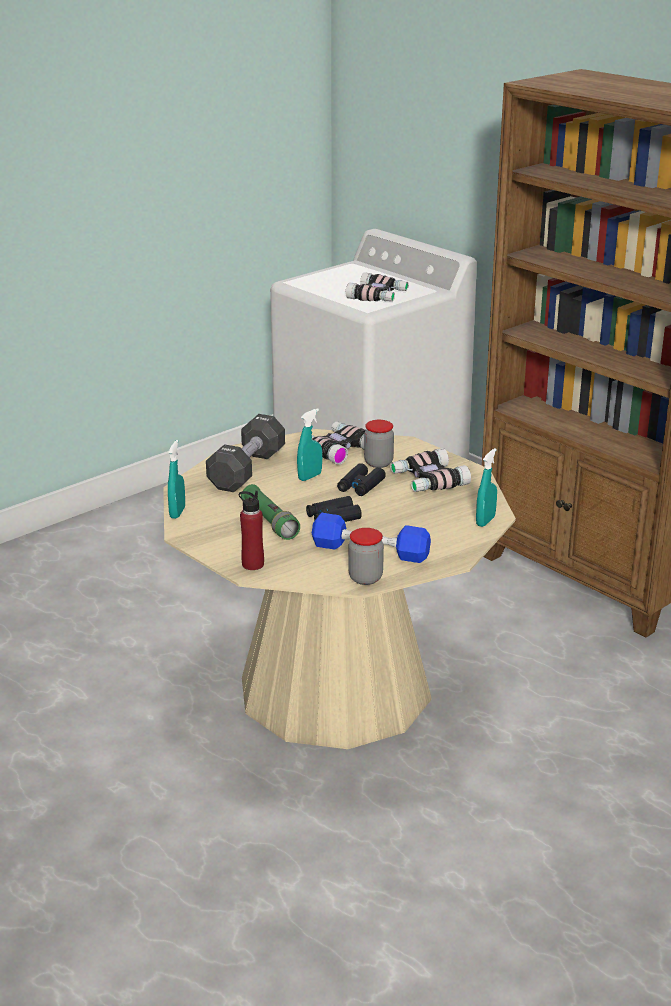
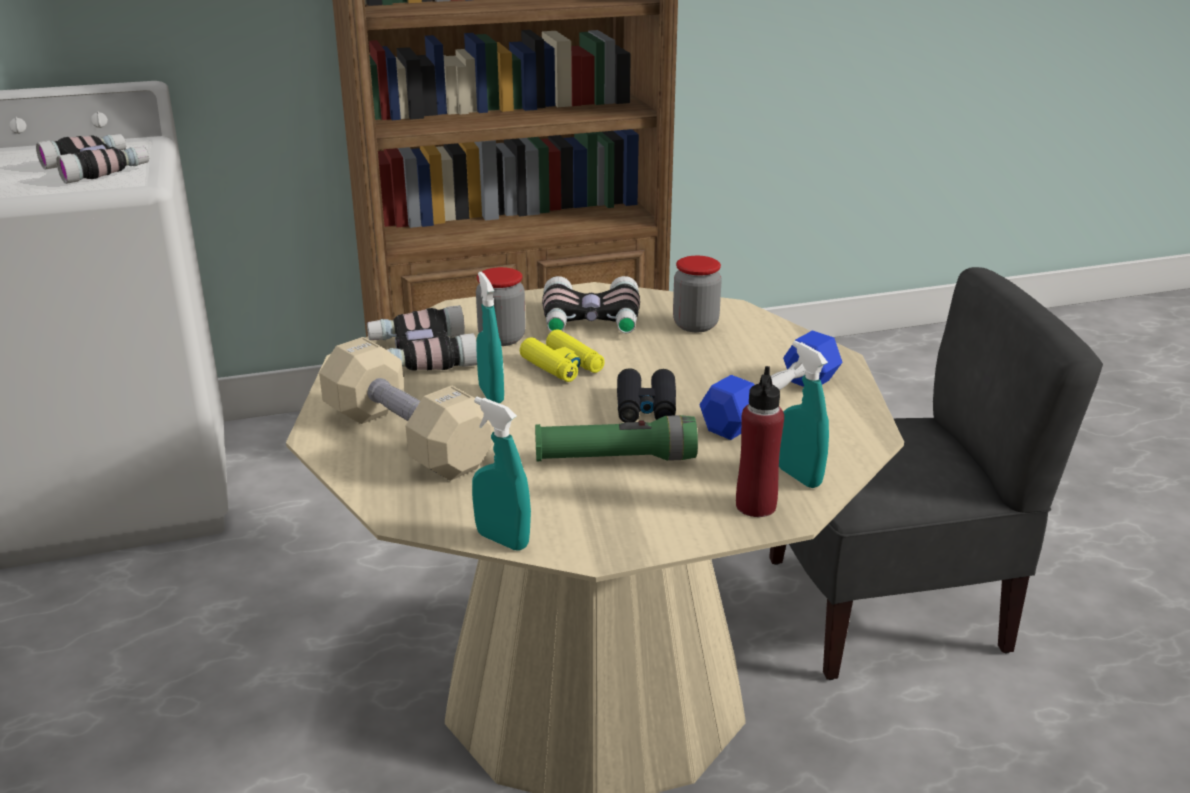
camera: 65 degrees left, 0 degrees up
black dumbbell [206,414,285,492] -> beige dumbbell [319,337,494,481]
black binoculars [337,463,386,496] -> yellow binoculars [520,329,605,382]
jar [348,528,384,585] -> jar moved to [673,256,722,332]
turquoise spray bottle [476,448,497,527] -> turquoise spray bottle moved to [779,341,829,488]
none -> grey chair [769,267,1103,680]

